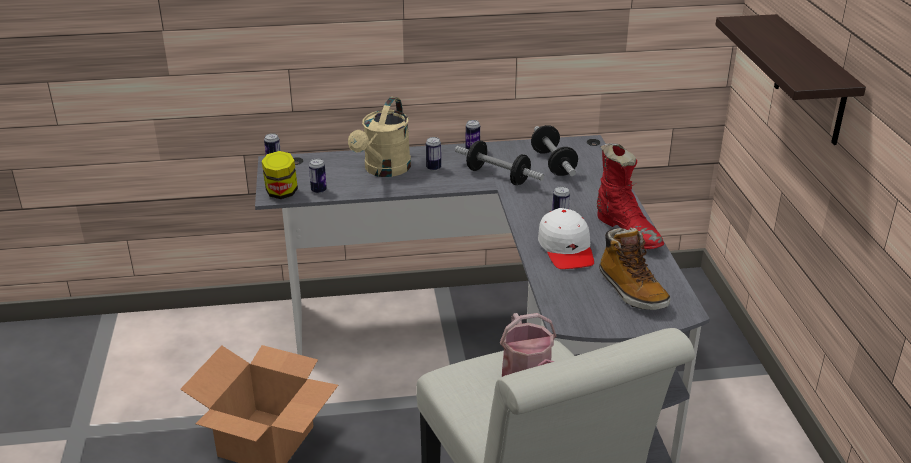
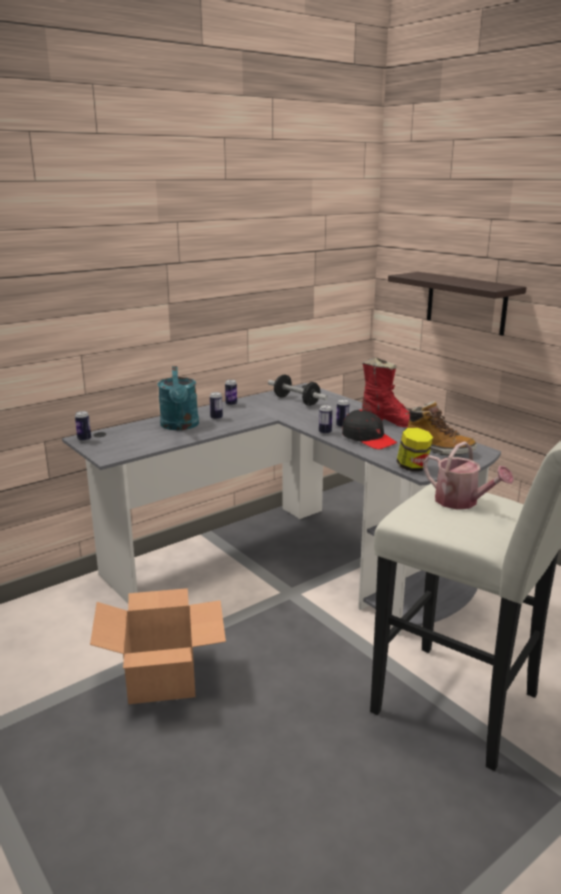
camera: 30 degrees left, 10 degrees down
jar [262,151,298,199] -> jar moved to [397,428,433,472]
can [309,159,327,194] -> can moved to [319,405,332,434]
beige watering can [348,97,411,177] -> turquoise watering can [158,366,199,430]
dumbbell [455,141,544,185] -> none
white cap [538,208,594,269] -> black cap [342,409,397,449]

